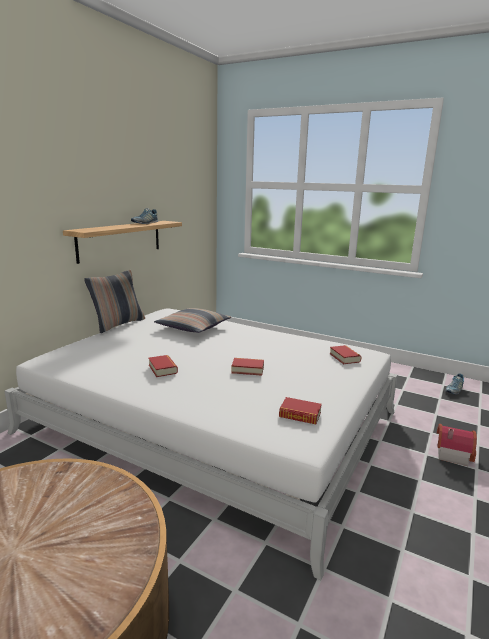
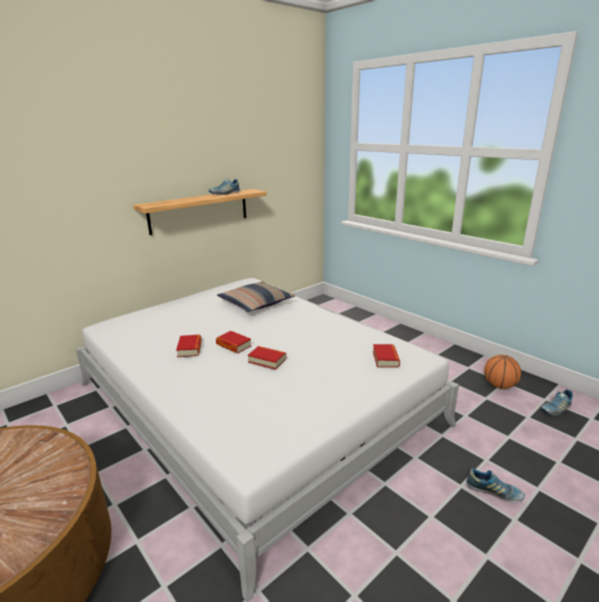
camera: 20 degrees right, 5 degrees up
pillow [84,270,145,333] -> none
book [279,397,322,424] -> book moved to [216,331,252,354]
toy house [437,424,477,466] -> shoe [466,468,525,502]
none -> basketball [484,355,521,389]

